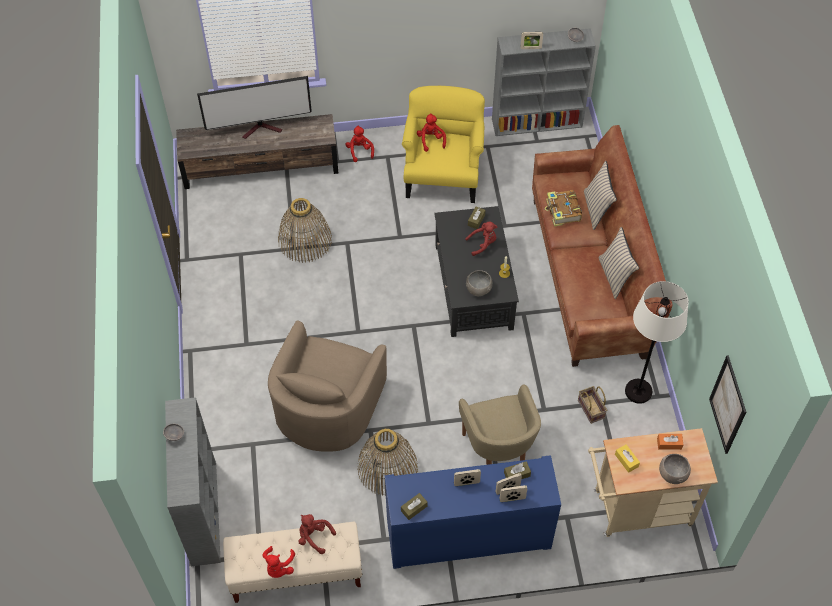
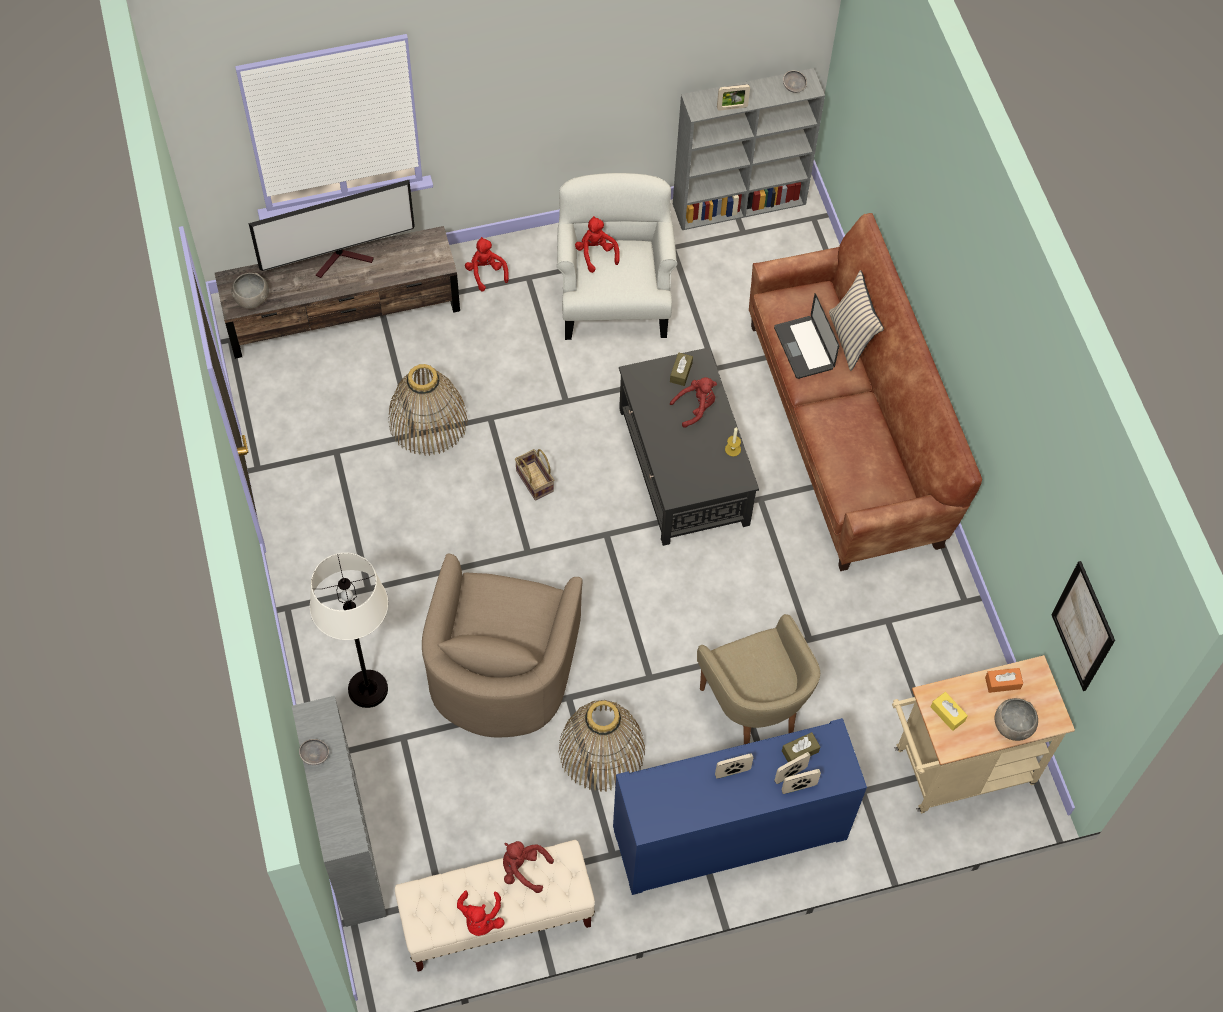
camera: 10 degrees left, 5 degrees up
brown tissue box [401,493,428,520] -> none
yellow armchair [402,86,485,203] -> white armchair [556,173,677,340]
grey bowl [466,270,493,296] -> grey bowl moved to [232,273,269,309]
book [545,190,582,226] -> laptop [774,294,839,379]
basket [578,386,607,424] -> basket moved to [515,449,554,501]
beige pillow [599,227,639,299] -> none
white floor lamp [625,281,689,404] -> white floor lamp moved to [310,553,388,708]

